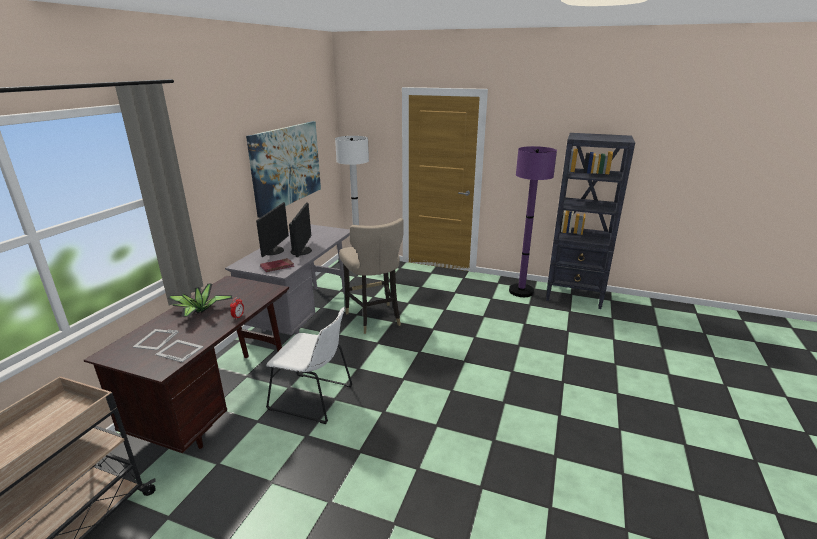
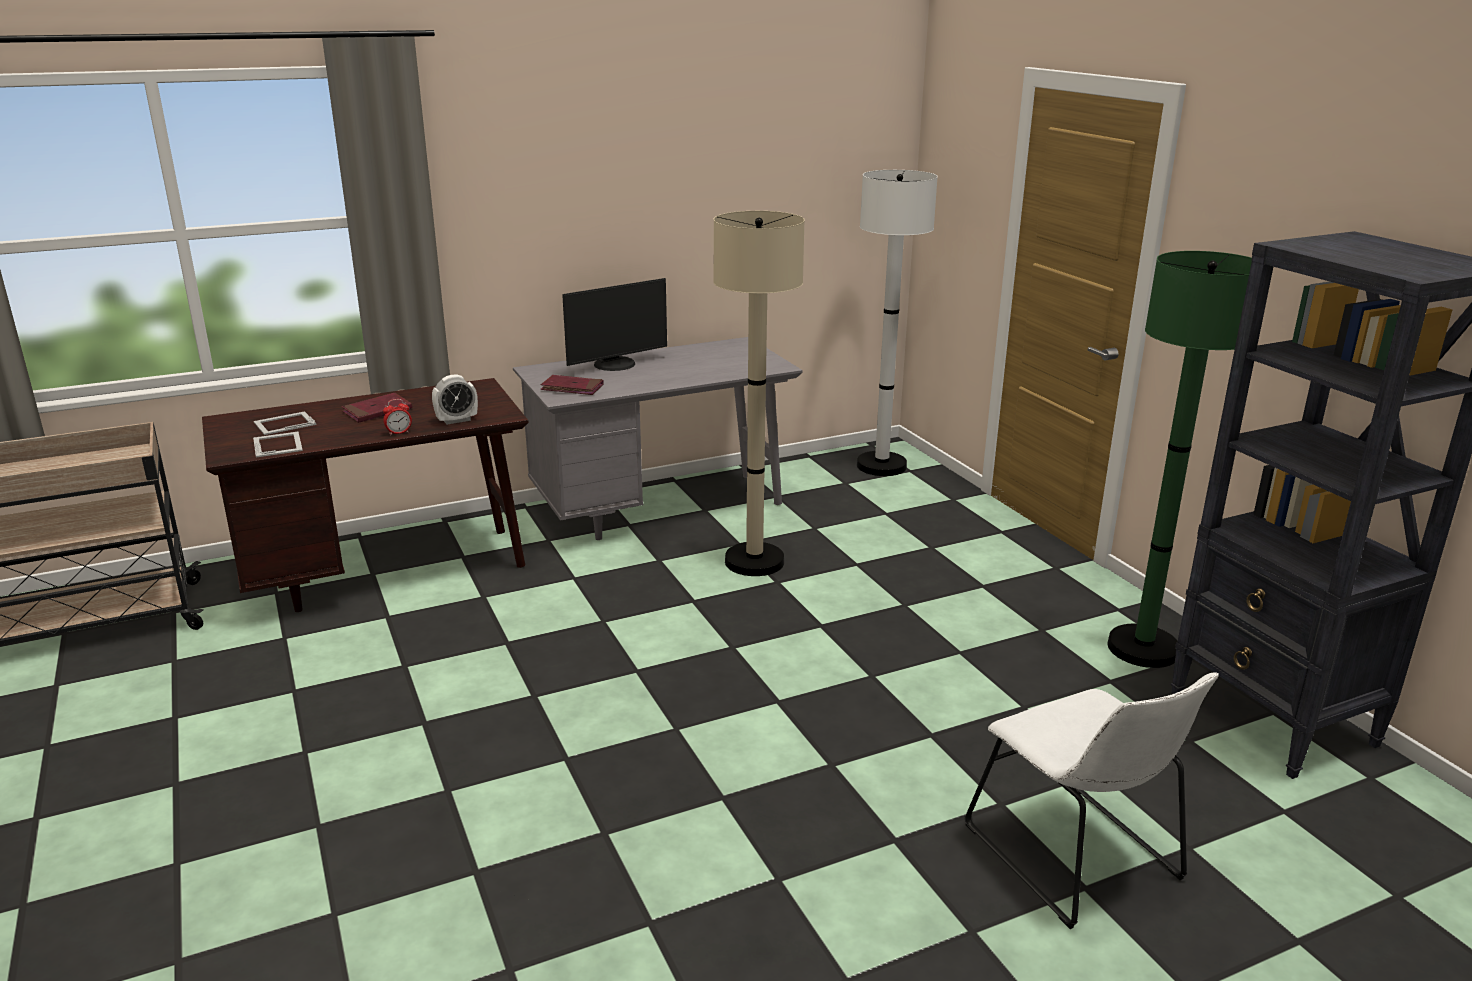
camera: 45 degrees right, 0 degrees up
potted plant [167,284,233,317] -> red book [342,393,412,423]
picture [246,121,321,218] -> none
white chair [266,307,353,424] -> white chair moved to [964,673,1219,929]
monitor [289,202,312,258] -> none
beige stool [339,218,404,334] -> beige floor lamp [713,211,805,576]
purple floor lamp [509,146,557,297] -> green floor lamp [1107,251,1252,668]
none -> alarm clock [432,374,478,425]

